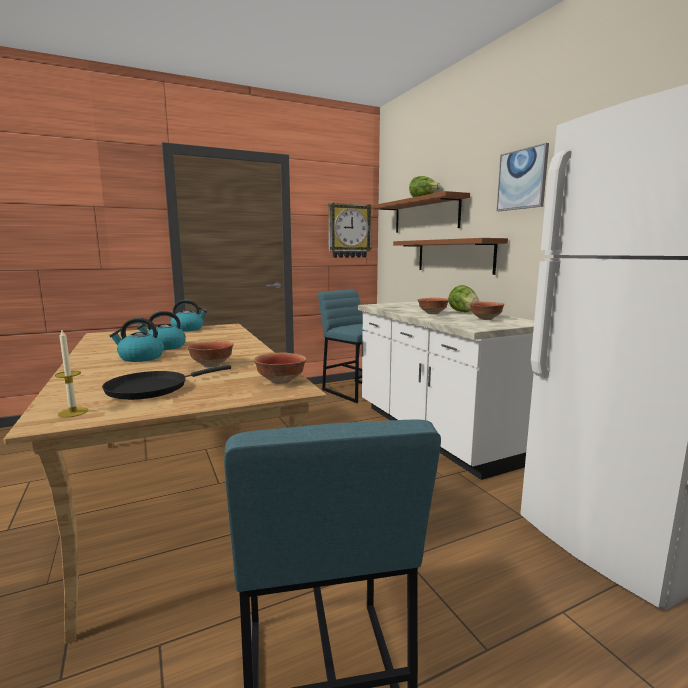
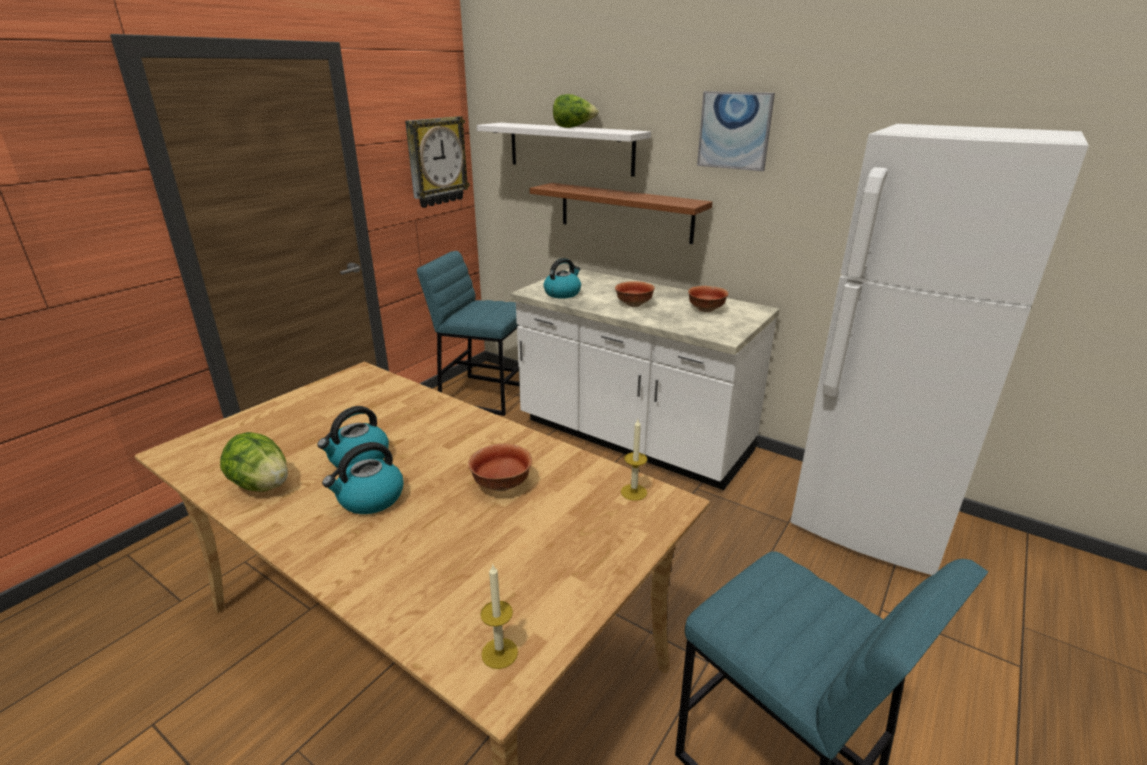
camera: 30 degrees left, 15 degrees up
black frying pan [102,365,231,400] -> none
kettle [170,300,207,331] -> kettle moved to [543,258,581,299]
bowl [254,353,307,384] -> candle [621,419,647,501]
brown shelf [371,191,470,233] -> white shelf [477,123,651,177]
lettuce [448,285,479,312] -> lettuce moved to [220,432,288,492]

